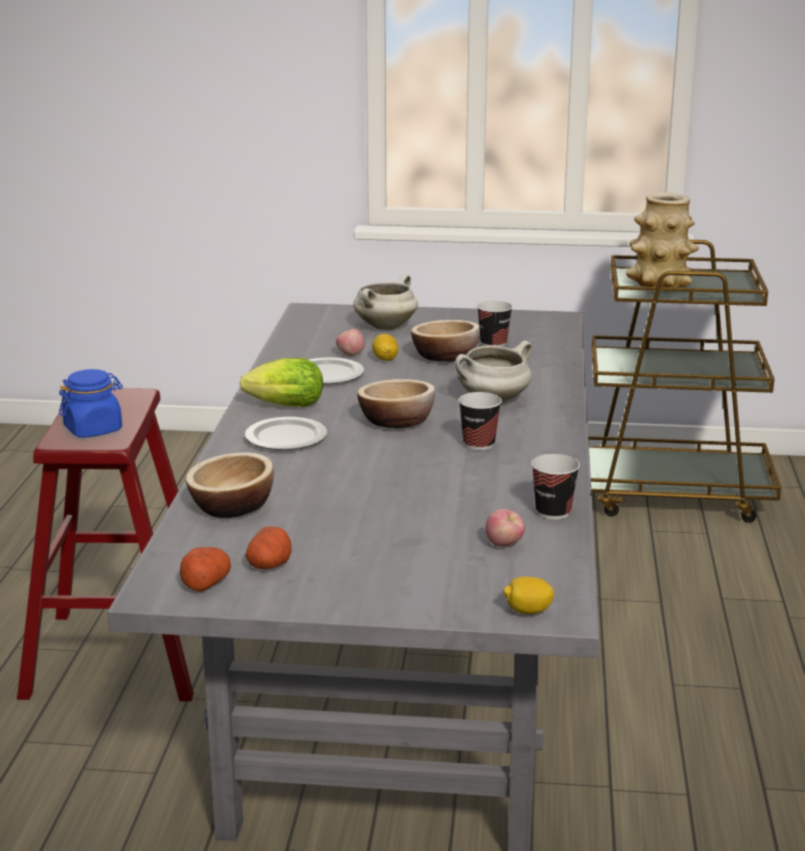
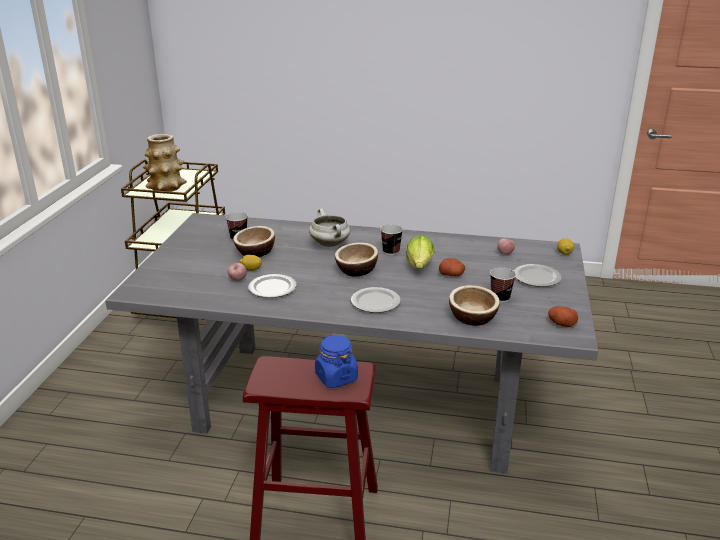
camera: 85 degrees left, 5 degrees up
lettuce [240,358,323,407] -> lettuce moved to [406,235,435,269]
potato [246,526,292,569] -> potato moved to [439,258,465,276]
white cooking pot [353,274,418,330] -> none
cup [531,454,580,520] -> cup moved to [490,267,516,303]
none -> plate [514,264,561,287]

